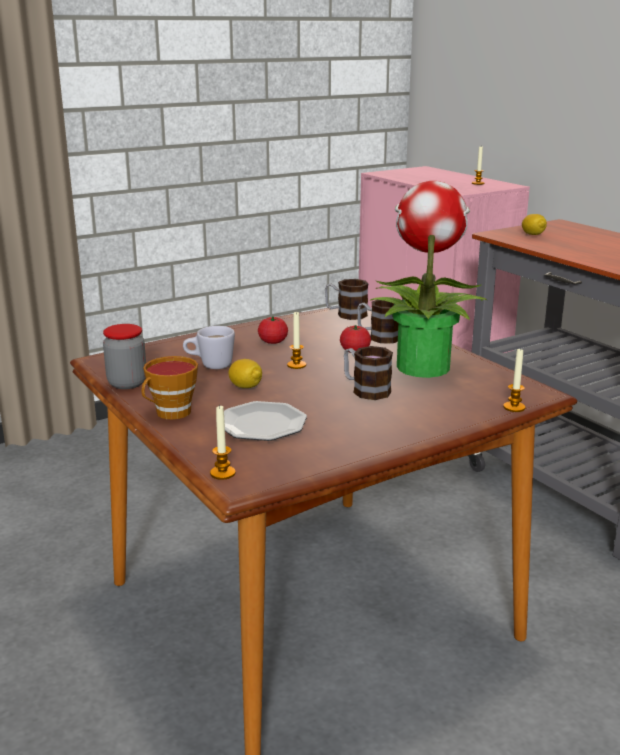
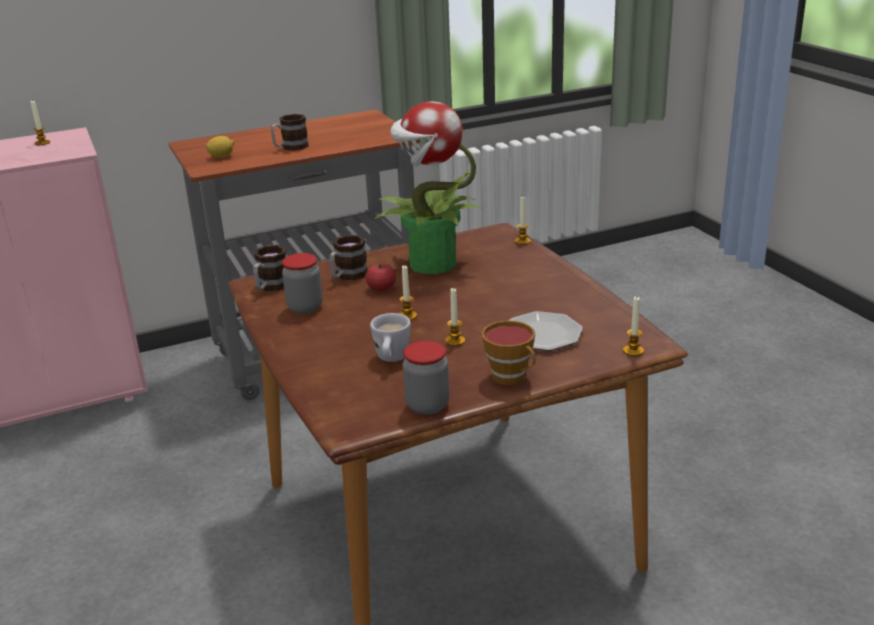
camera: 80 degrees left, 5 degrees up
lemon [228,359,262,388] -> candle [445,288,465,346]
tomato [258,316,288,344] -> none
mug [344,346,393,400] -> mug moved to [271,114,309,151]
none -> jar [282,253,323,314]

